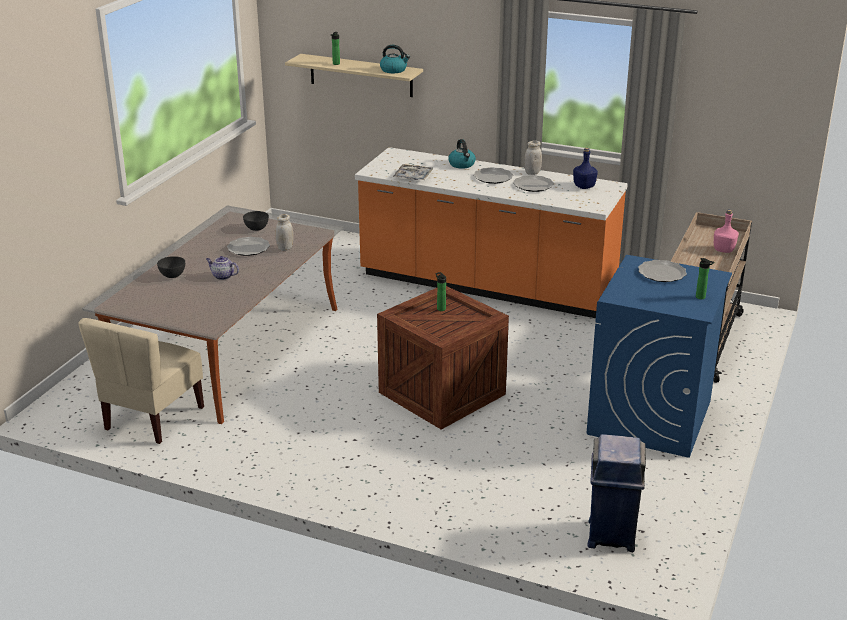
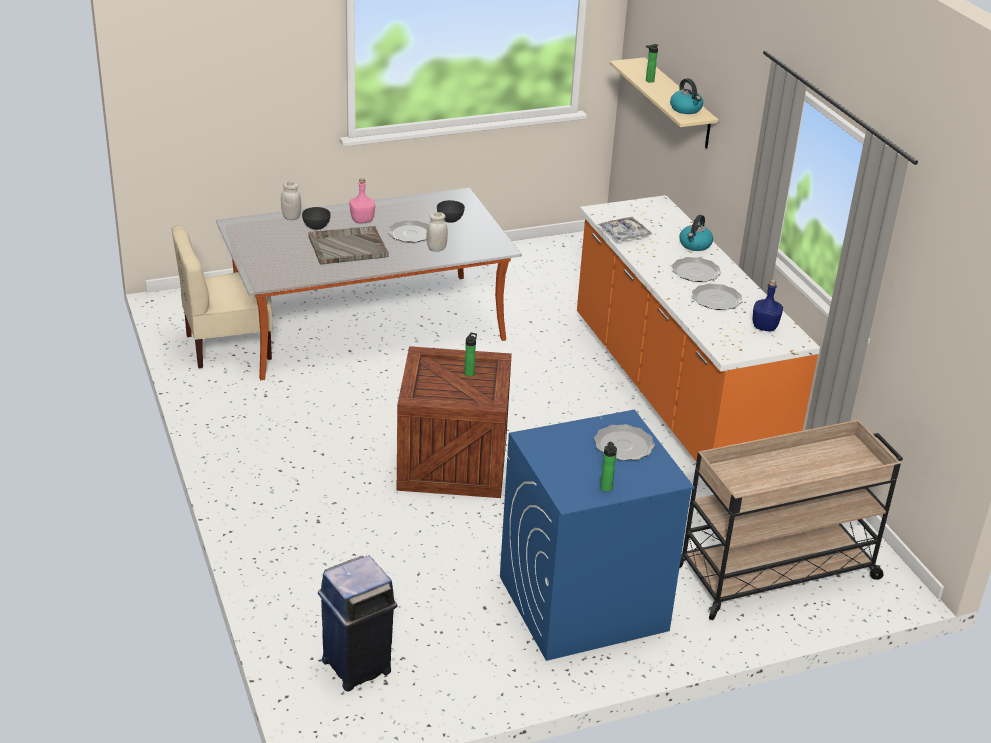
camera: 45 degrees right, 5 degrees up
teapot [206,256,239,280] -> grey tray [308,226,389,265]
white jar [524,141,542,175] -> white jar moved to [281,181,301,220]
pink bottle [714,210,739,253] -> pink bottle moved to [349,178,375,223]

